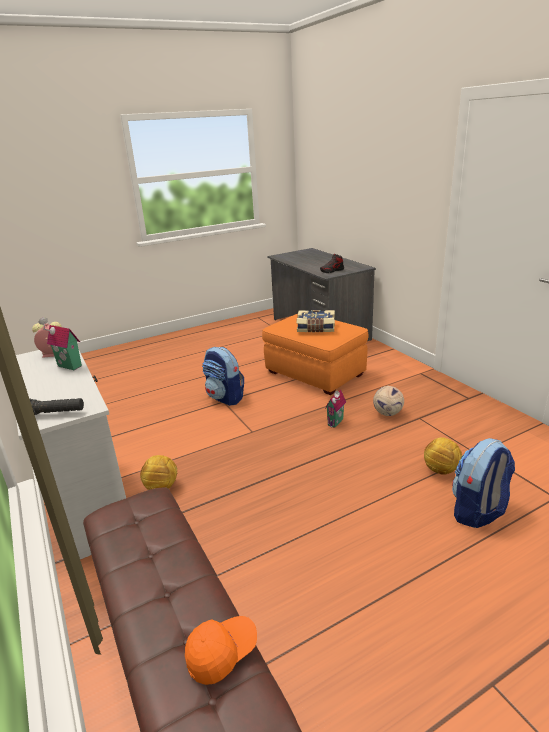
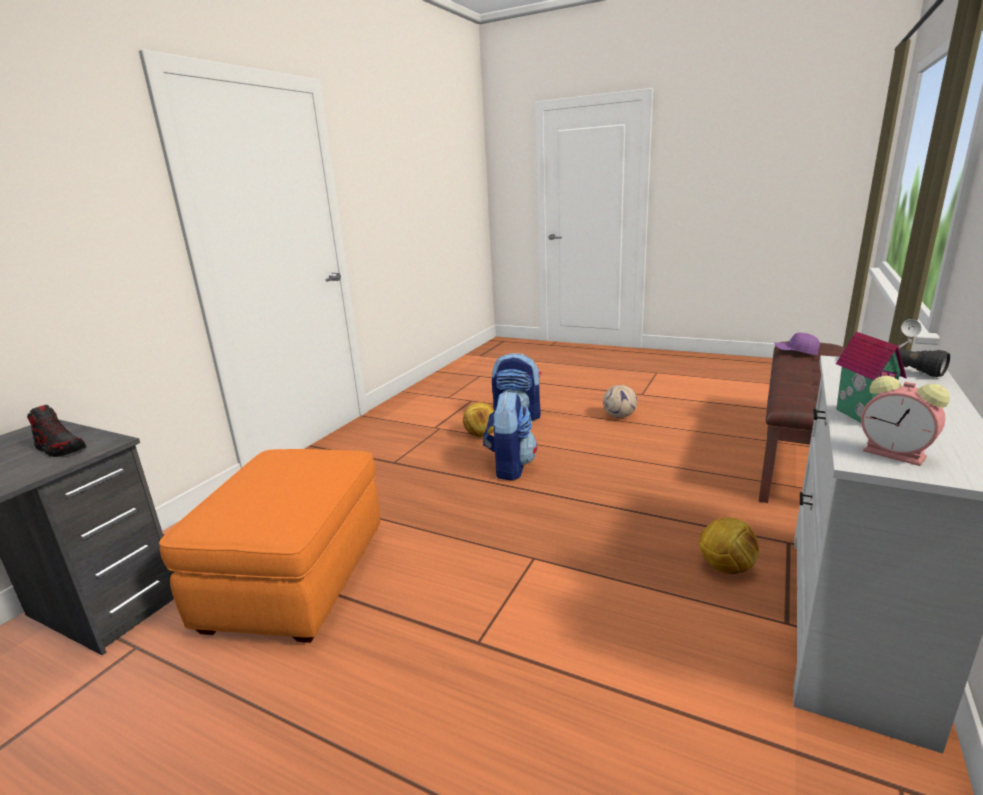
camera: 125 degrees left, 5 degrees down
orange cap [185,616,257,685] -> purple cap [774,332,820,355]
backpack [202,347,244,406] -> backpack moved to [483,391,537,481]
book [297,310,335,332] -> none
toy house [325,389,346,428] -> none
football [373,386,404,416] -> football moved to [603,385,637,418]

